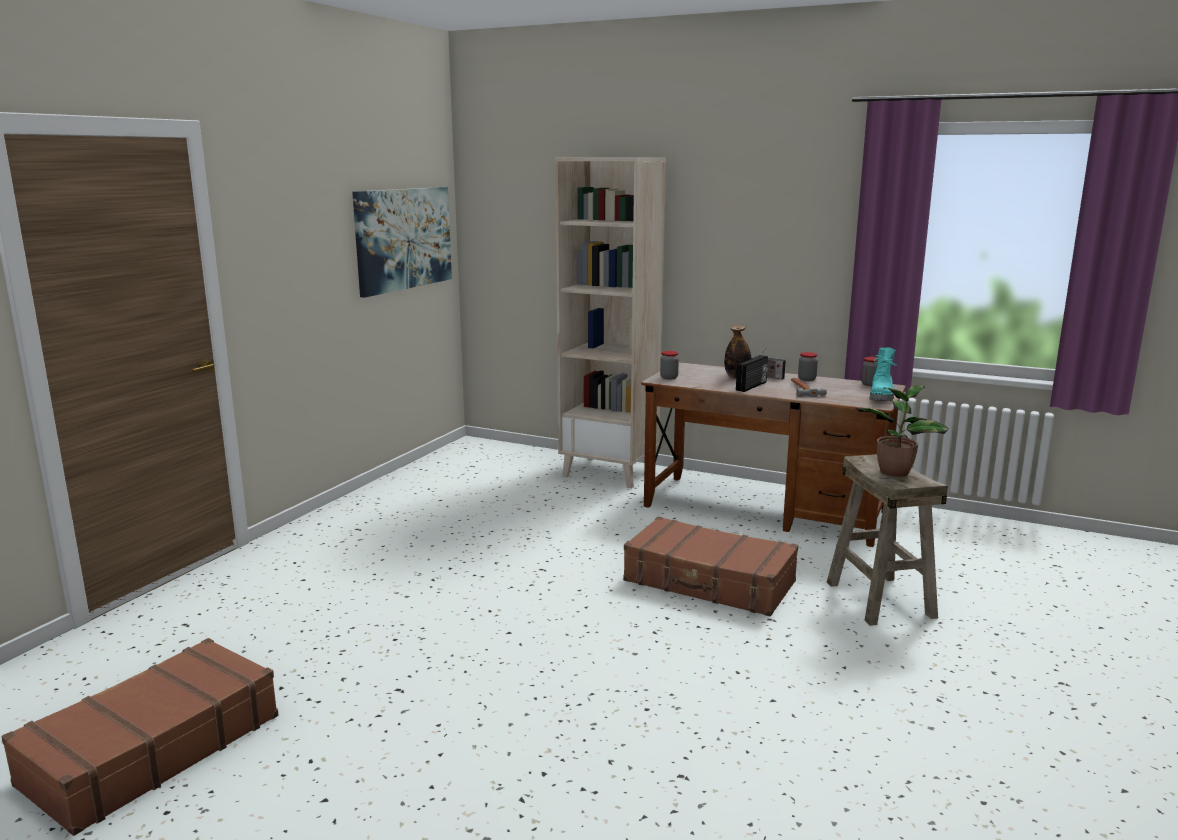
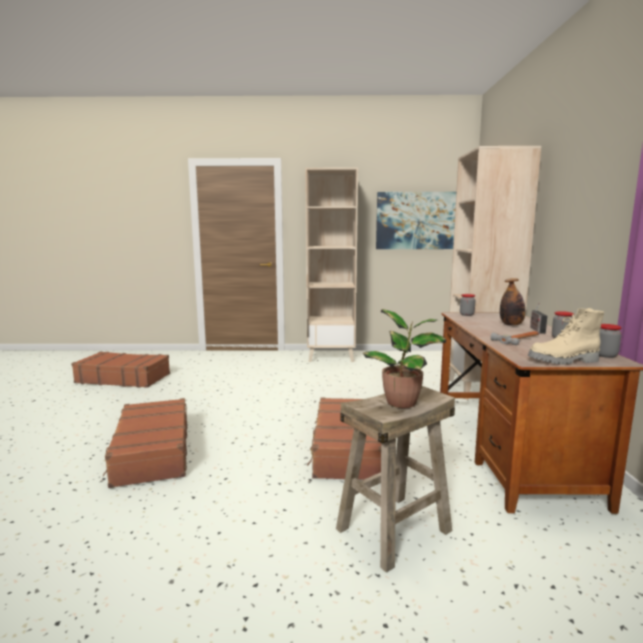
camera: 65 degrees right, 5 degrees down
radio [736,355,768,392] -> none
turquoise boot [870,347,897,401] -> beige boot [528,308,604,365]
none -> brown suitcase [103,398,187,488]
none -> beige bookcase [305,168,358,362]

